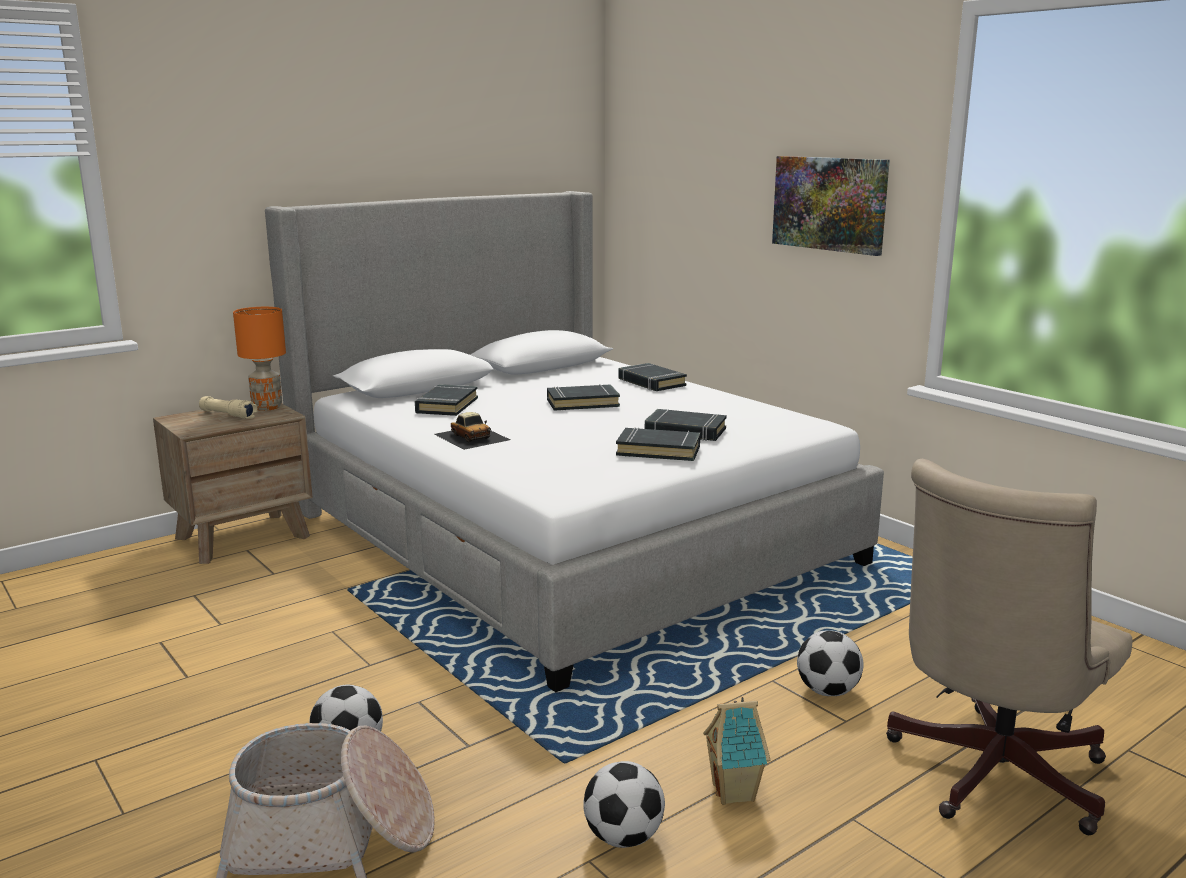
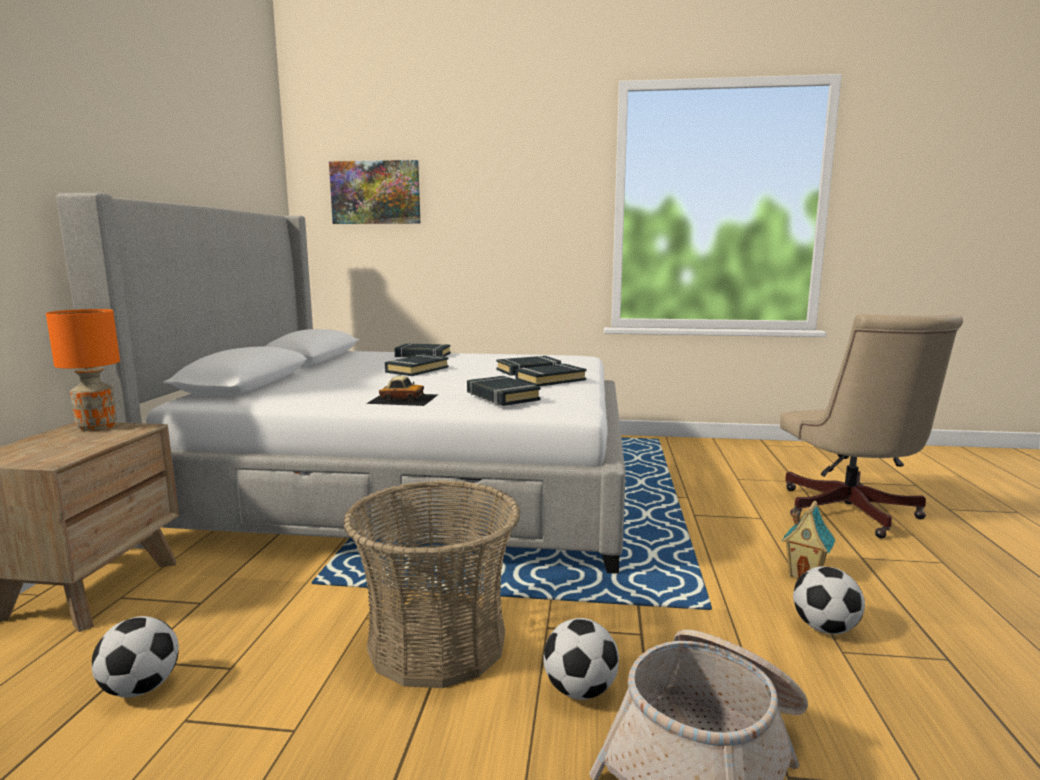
camera: 45 degrees left, 5 degrees down
beige flashlight [199,396,258,419] -> none
black book [415,384,478,416] -> black book moved to [467,376,541,406]
picture [772,156,890,256] -> picture moved to [329,160,420,224]
football [797,631,864,696] -> football moved to [92,616,179,698]
none -> basket [343,480,520,688]

